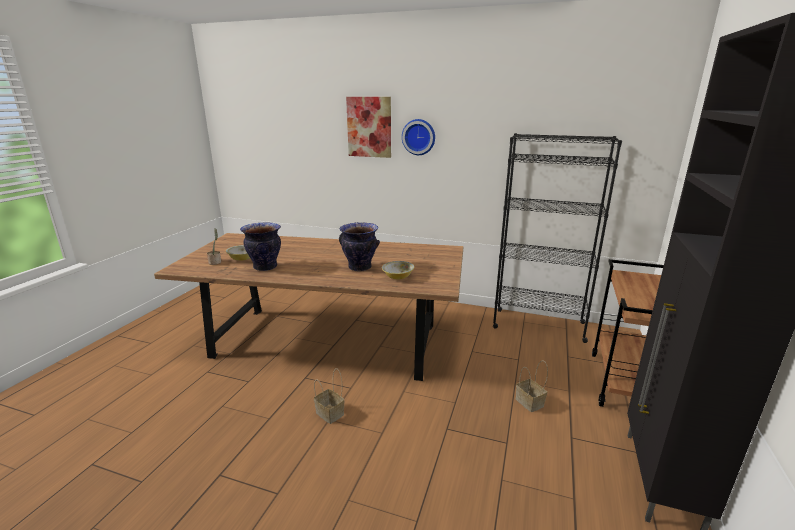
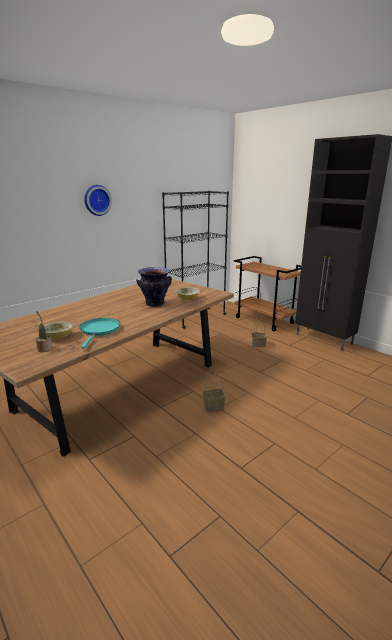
camera: 60 degrees left, 0 degrees up
vase [240,223,281,271] -> turquoise frying pan [80,318,120,348]
picture [346,97,391,158] -> none

